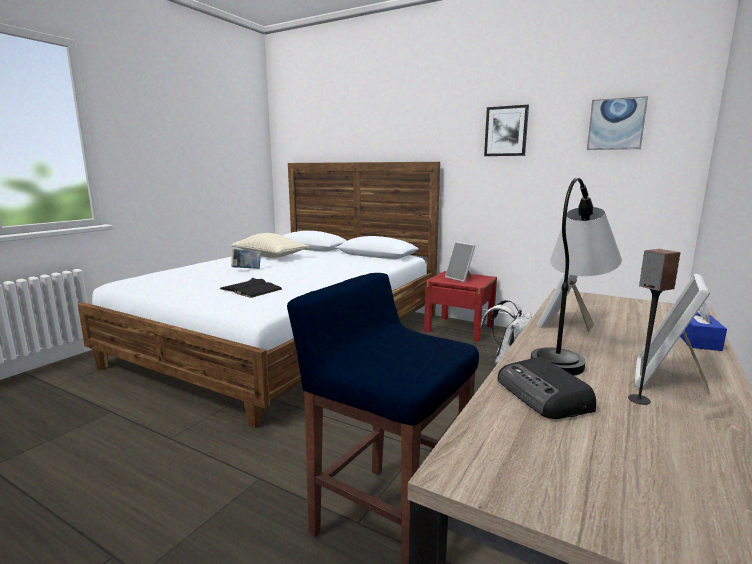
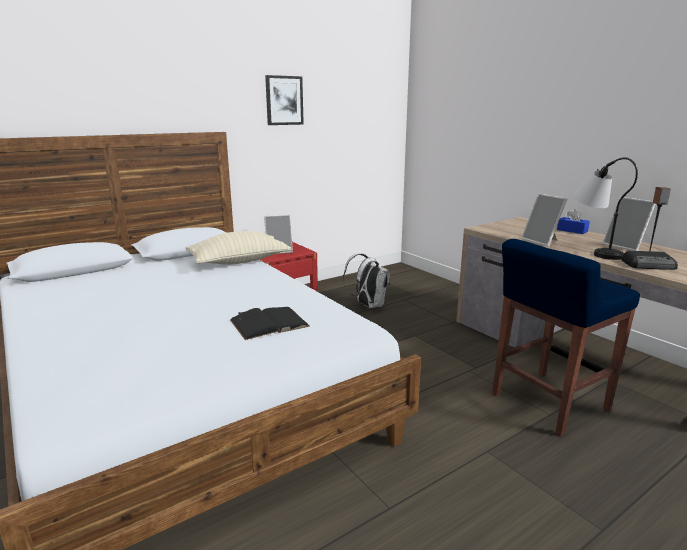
camera: 65 degrees left, 5 degrees up
beige pillow [231,233,309,258] -> beige pillow moved to [186,231,291,265]
book [231,249,261,269] -> none
picture [587,96,648,150] -> none

